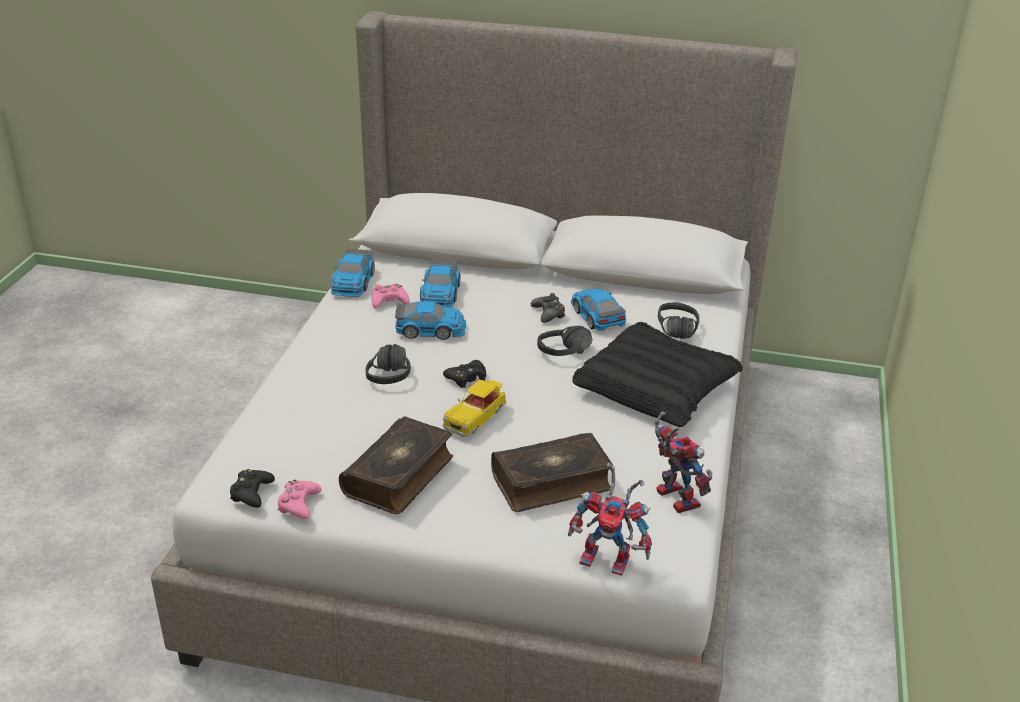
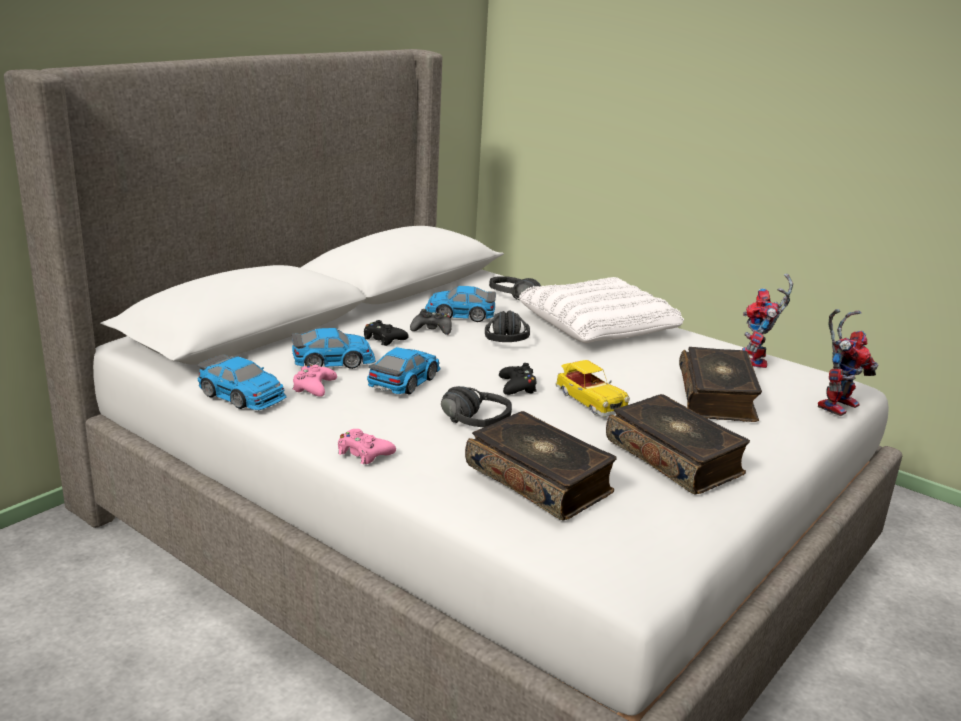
camera: 65 degrees left, 10 degrees down
black game controller [230,469,275,508] -> black game controller moved to [364,320,409,346]
pink game controller [278,480,321,519] -> pink game controller moved to [338,429,396,464]
toy car [420,260,461,308] -> toy car turned 45 degrees counterclockwise [292,328,376,369]
black pillow [572,322,743,427] -> white pillow [518,277,684,343]
toy robot [655,412,713,513] -> toy robot turned 75 degrees counterclockwise [742,274,793,368]
none -> book [465,411,617,520]

